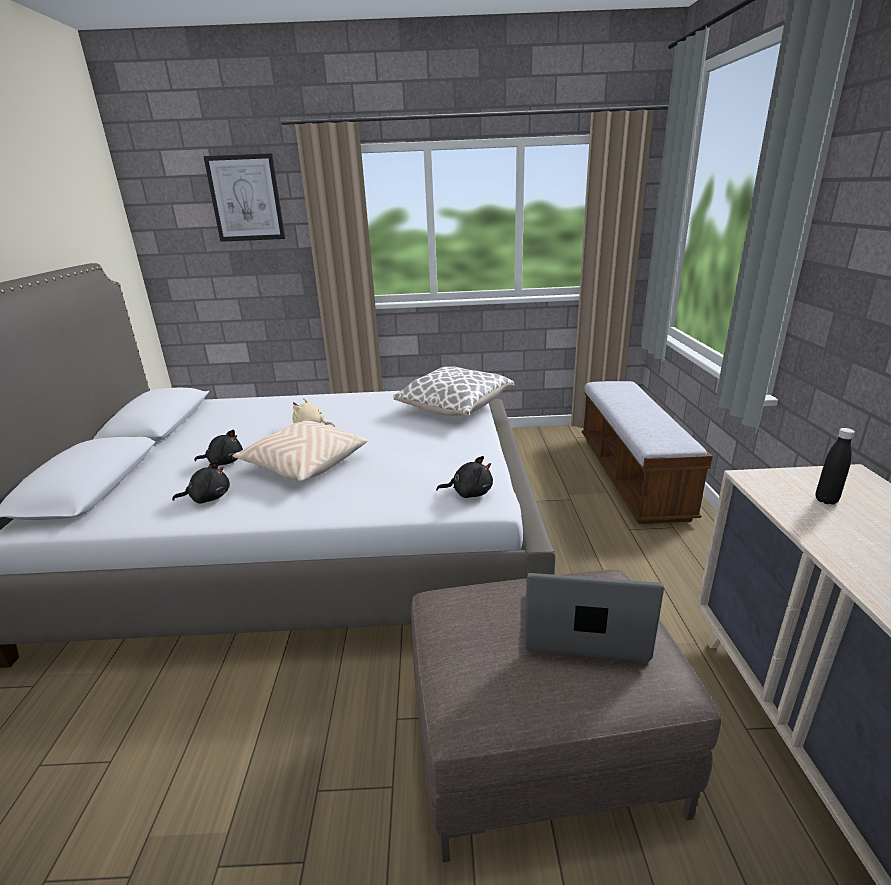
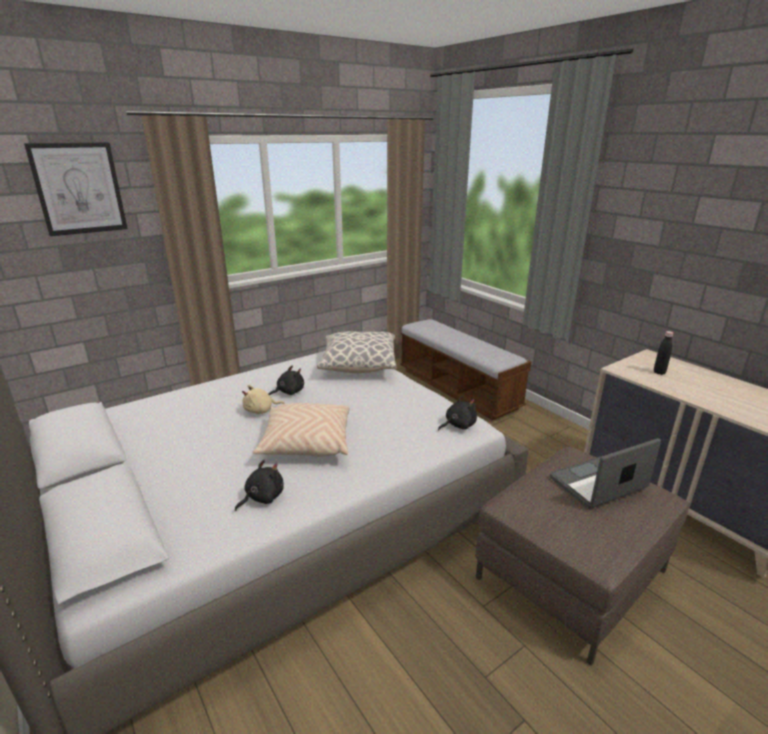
camera: 35 degrees left, 0 degrees up
black plush toy [194,430,243,466] -> black plush toy moved to [268,366,304,395]

